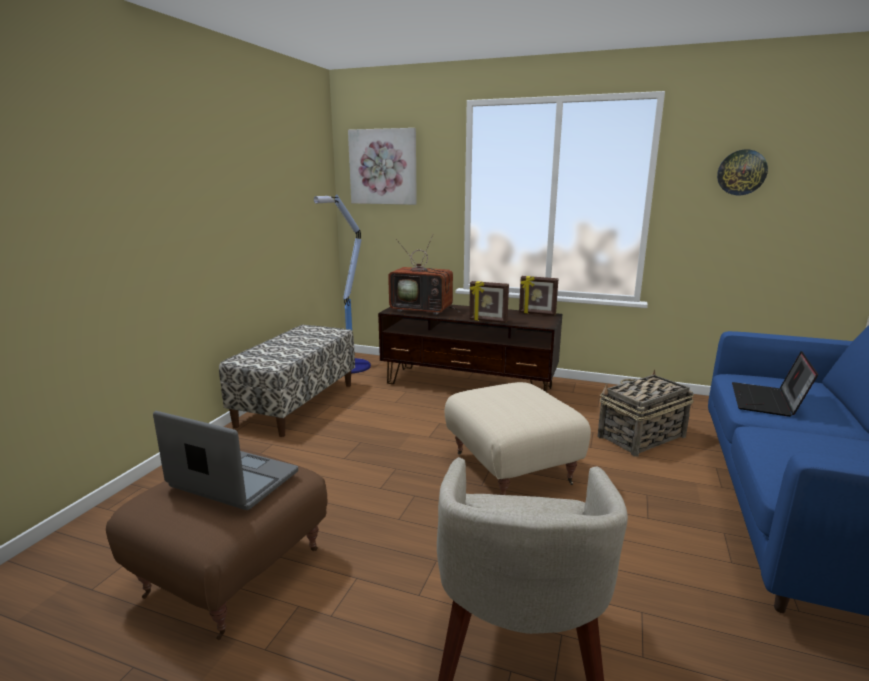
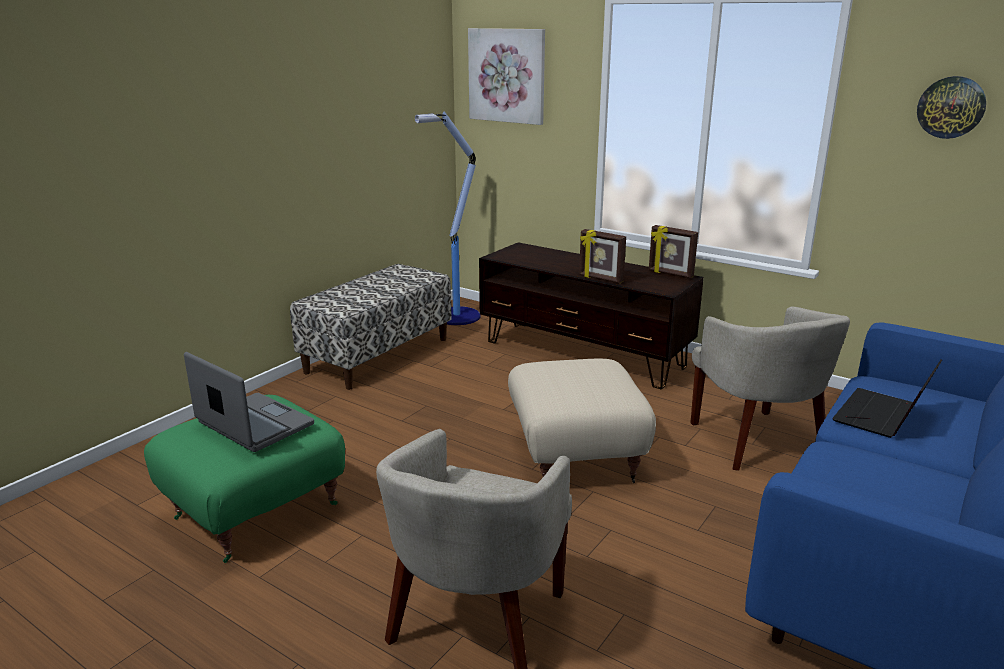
camera: 15 degrees right, 5 degrees up
brown ottoman [106,448,327,640] -> green ottoman [144,395,345,563]
television [388,234,460,315] -> none
basket [598,369,694,457] -> beige armchair [690,306,850,471]

